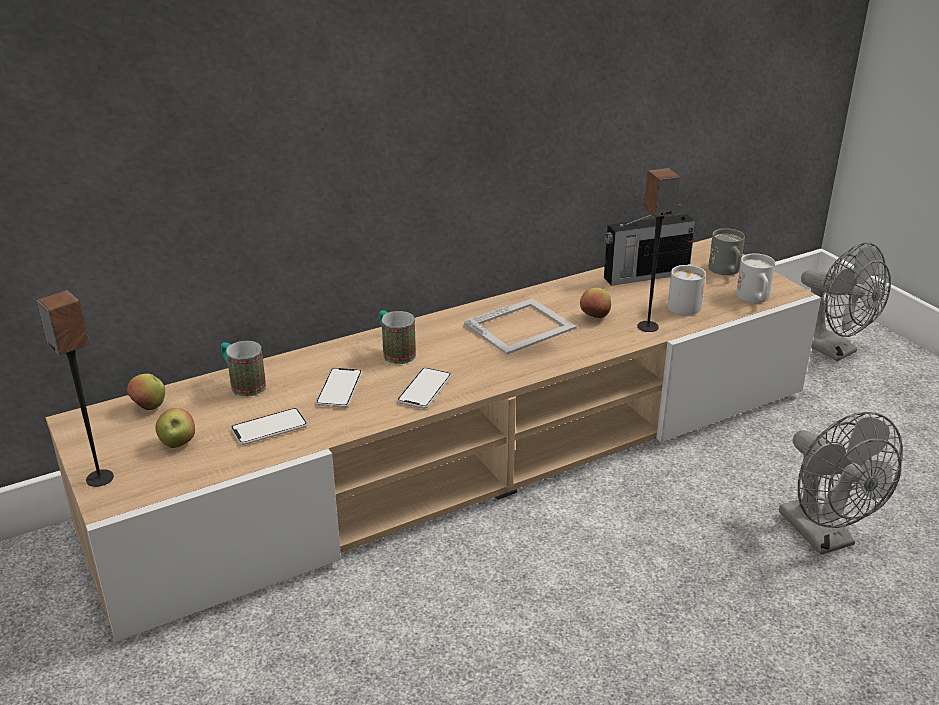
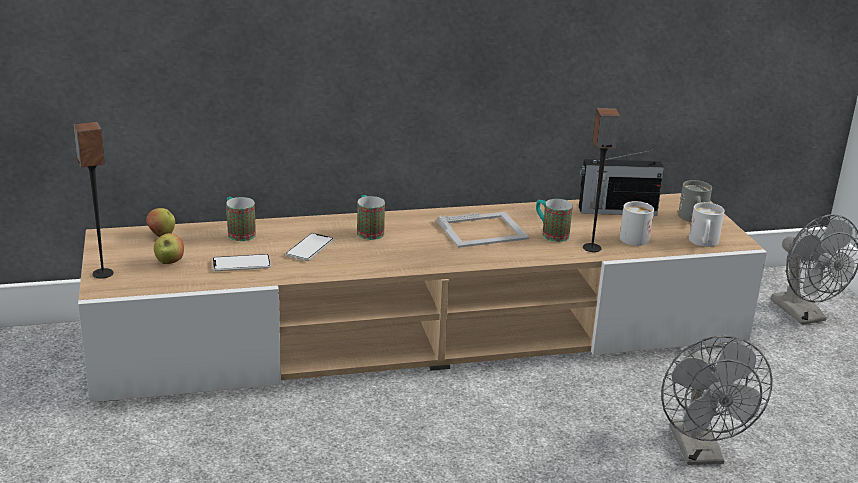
camera: 15 degrees right, 5 degrees down
phone [397,368,452,408] -> none
apple [580,288,611,318] -> mug [536,199,573,242]

